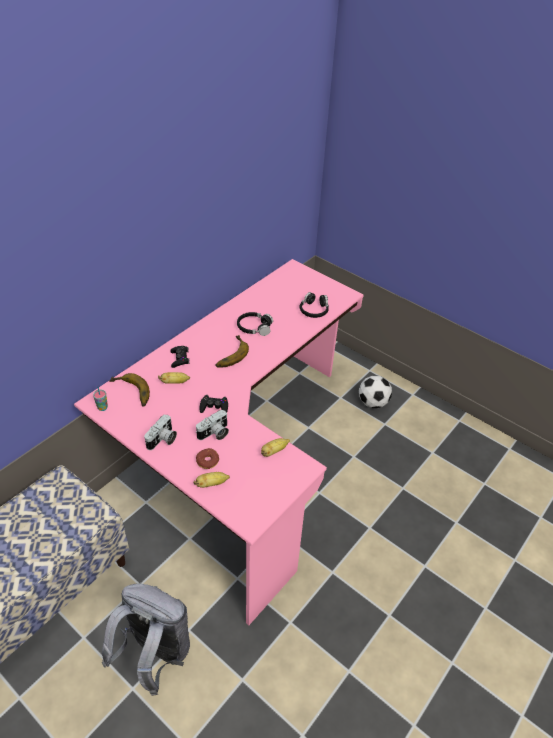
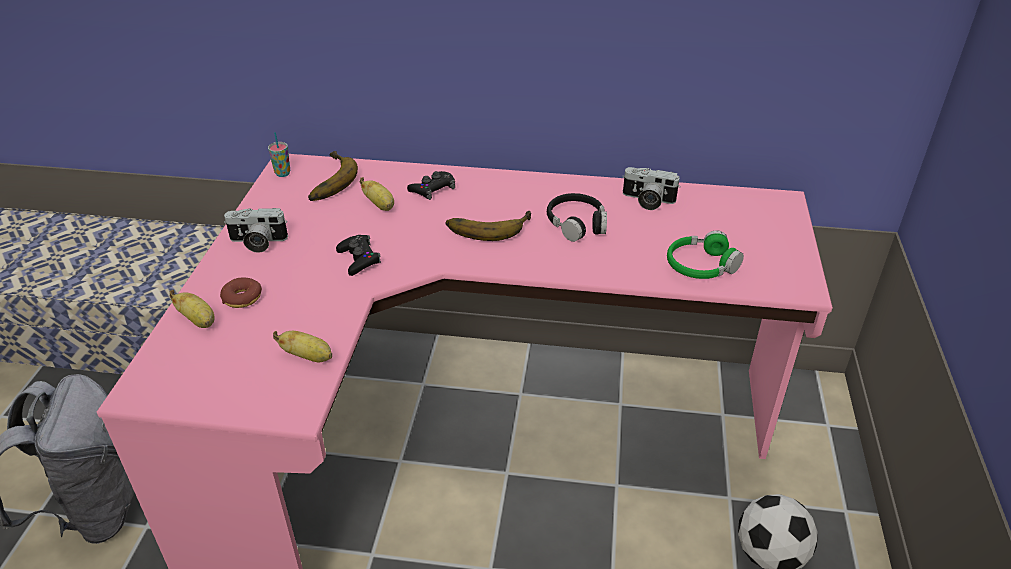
camera: 60 degrees right, 5 degrees down
camera [196,409,229,440] -> camera moved to [622,167,681,210]
black headphones [300,292,329,318] -> green headphones [667,231,744,279]

